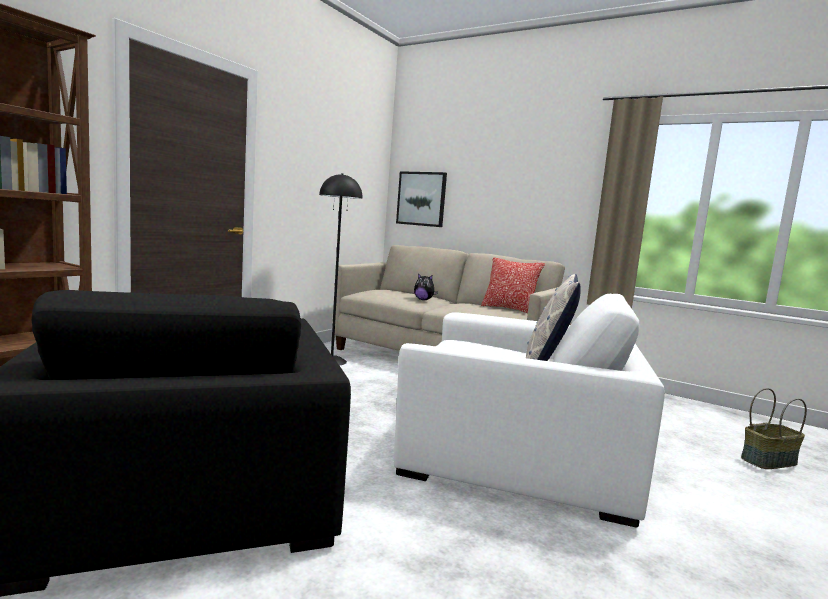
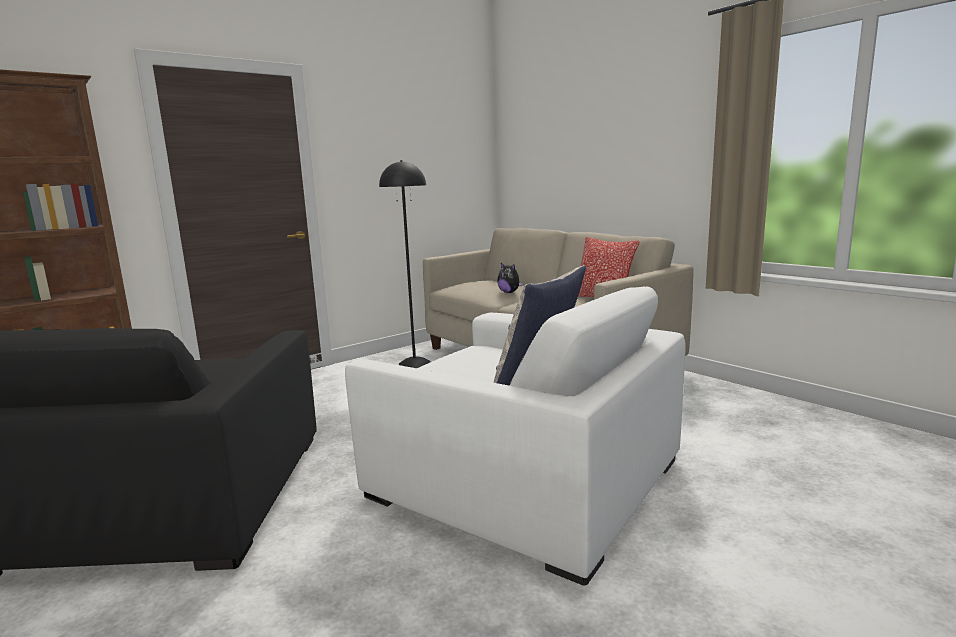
camera: 20 degrees right, 5 degrees up
picture [396,171,447,227] -> none
basket [741,388,807,469] -> none

